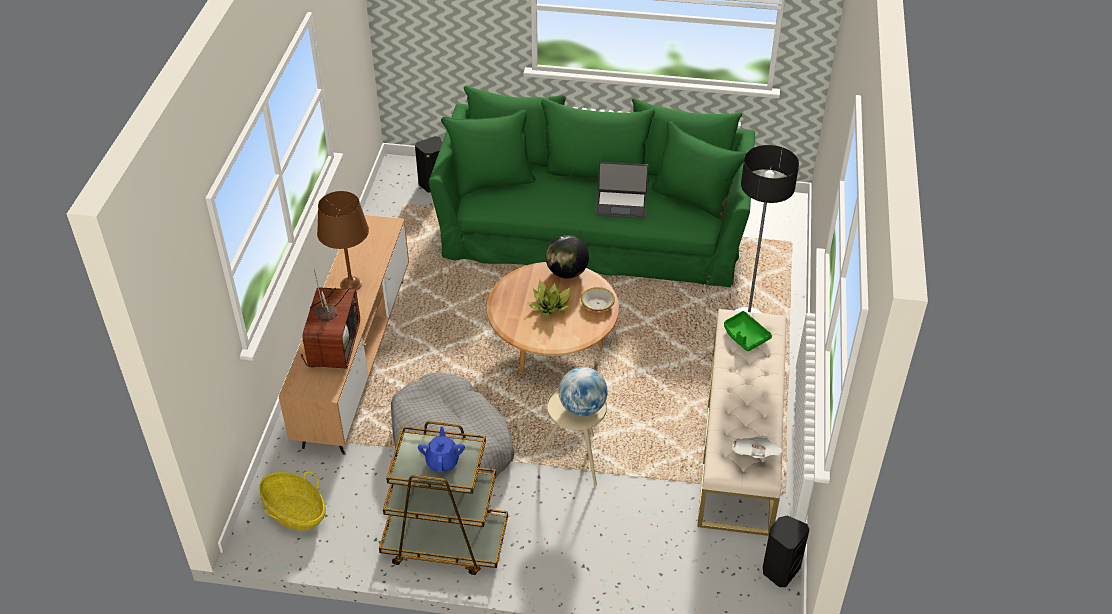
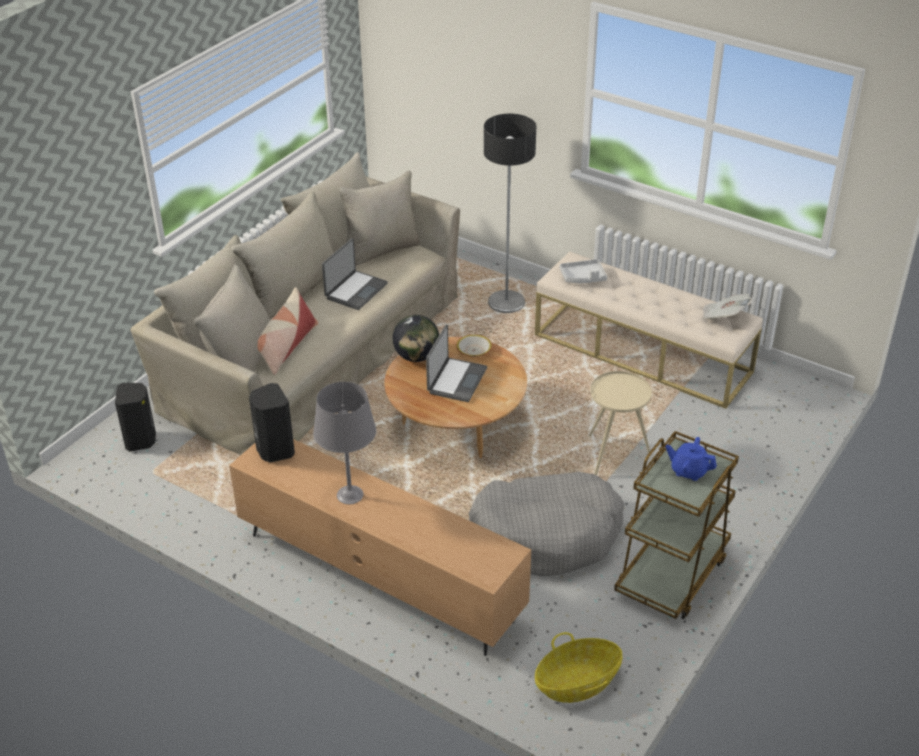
camera: 65 degrees left, 5 degrees down
television [301,269,360,368] -> none
brown table lamp [317,191,369,290] -> grey table lamp [313,382,376,504]
green sofa [429,86,755,287] -> beige sofa [130,152,460,455]
potted plant [528,280,571,317] -> laptop [426,325,487,402]
globe [559,367,608,416] -> none
green tray [724,311,772,352] -> grey tray [560,259,607,283]
black speaker [763,515,809,587] -> black speaker moved to [249,383,295,462]
none -> pillow [258,287,318,375]

